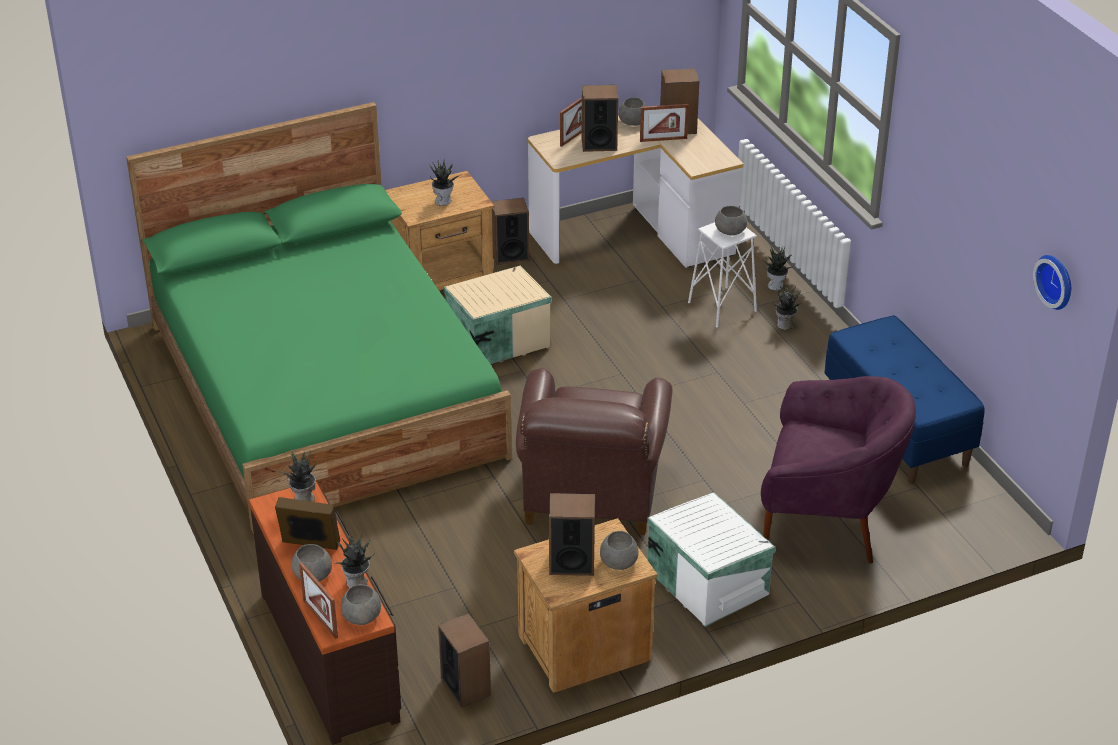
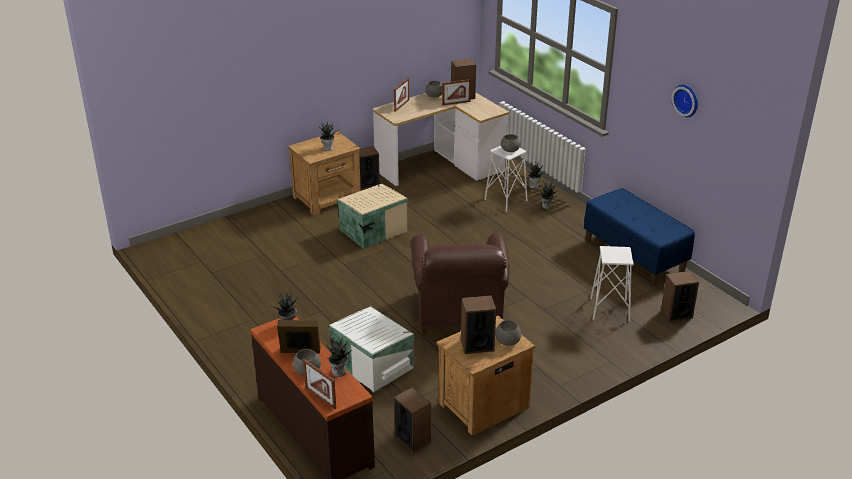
camera: 10 degrees left, 5 degrees down
green bed [126,102,512,534] -> none
grey bowl [341,584,381,625] -> none
speaker [582,85,618,152] -> speaker moved to [661,271,699,322]
white storage box [647,492,775,627] -> white storage box moved to [329,306,415,393]
purple armchair [761,376,916,564] -> white stool [590,246,634,322]
wall clock [1033,255,1071,310] -> wall clock moved to [672,85,698,117]

